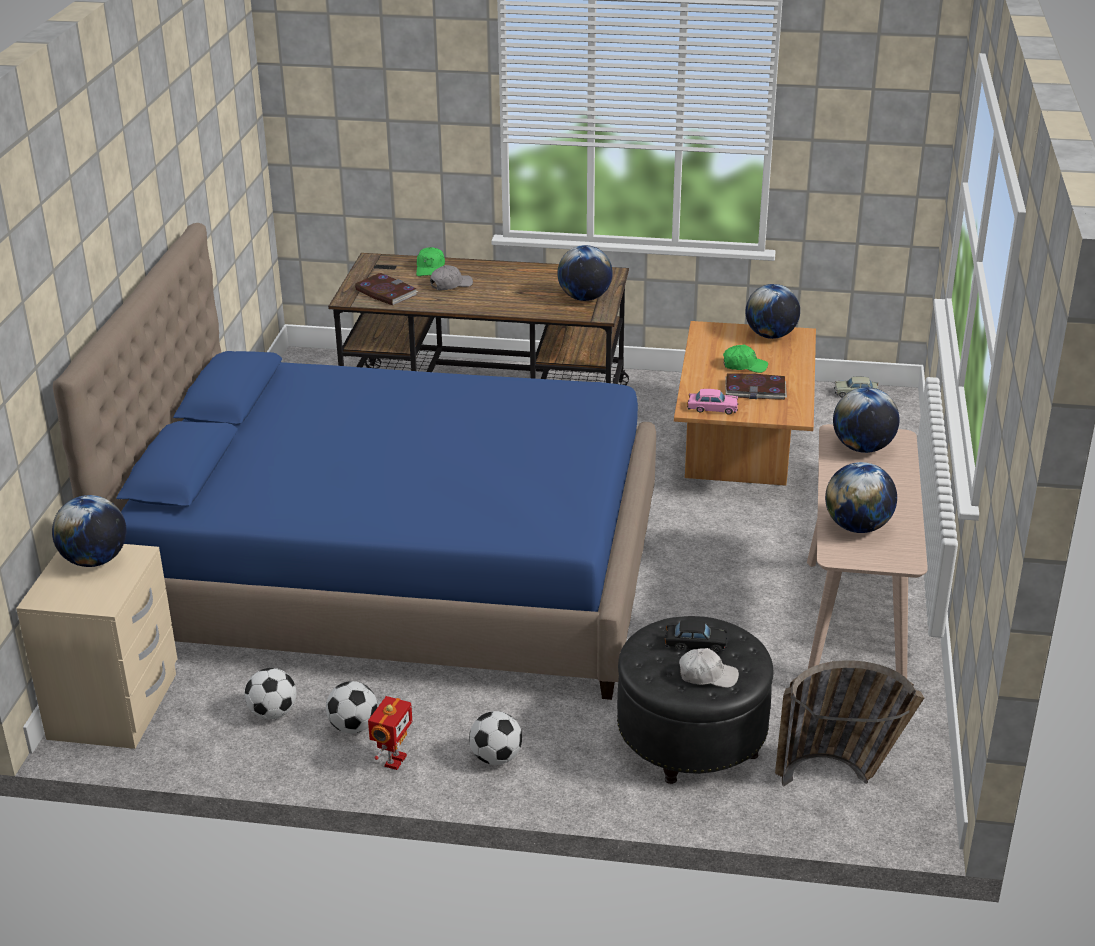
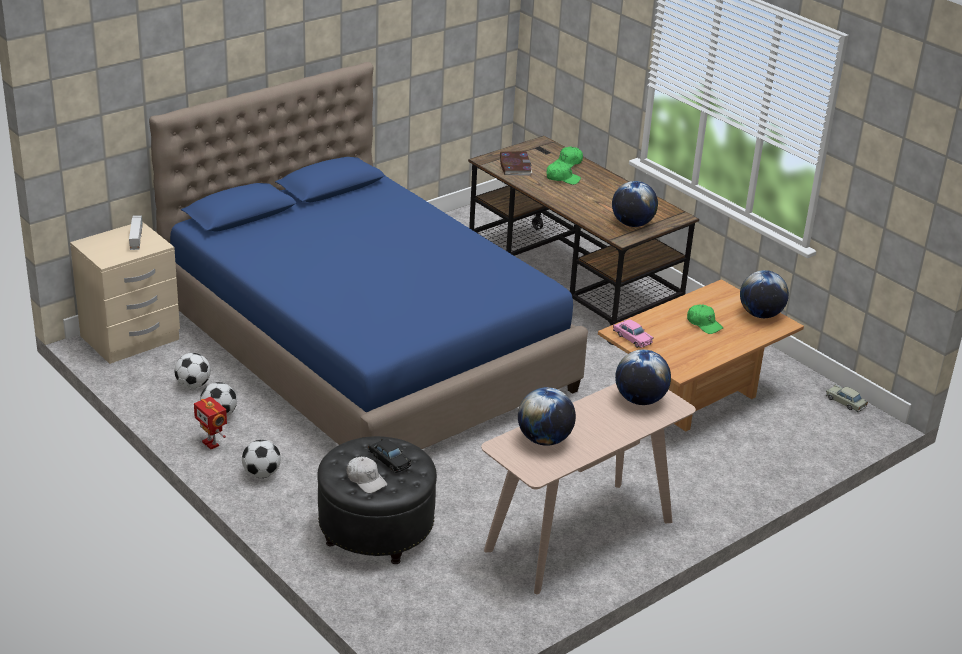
camera: 40 degrees right, 0 degrees up
globe [52,495,126,567] -> toy truck [129,215,143,250]
toy robot [368,696,413,770] -> toy robot turned 75 degrees clockwise [194,397,227,449]
grey cap [430,265,473,291] -> green cap [547,162,581,185]
book [725,373,787,400] -> none
basket [775,660,924,787] -> none

